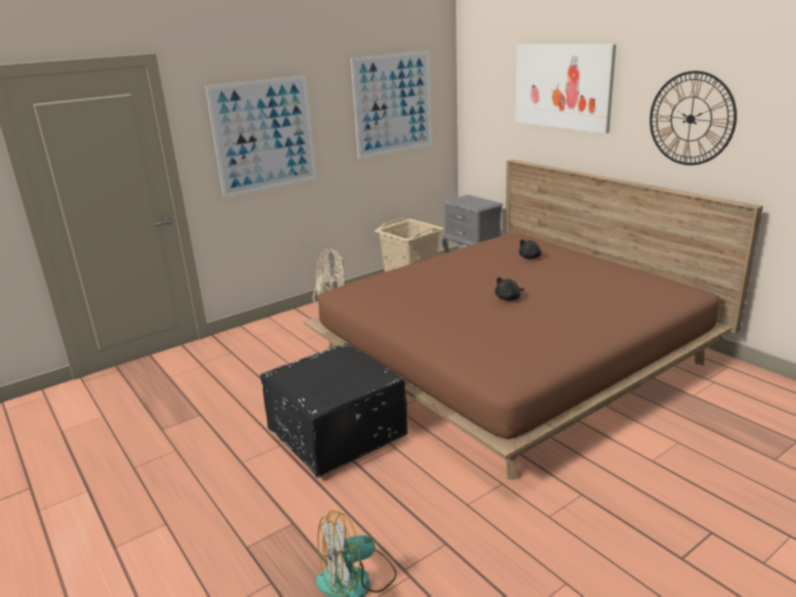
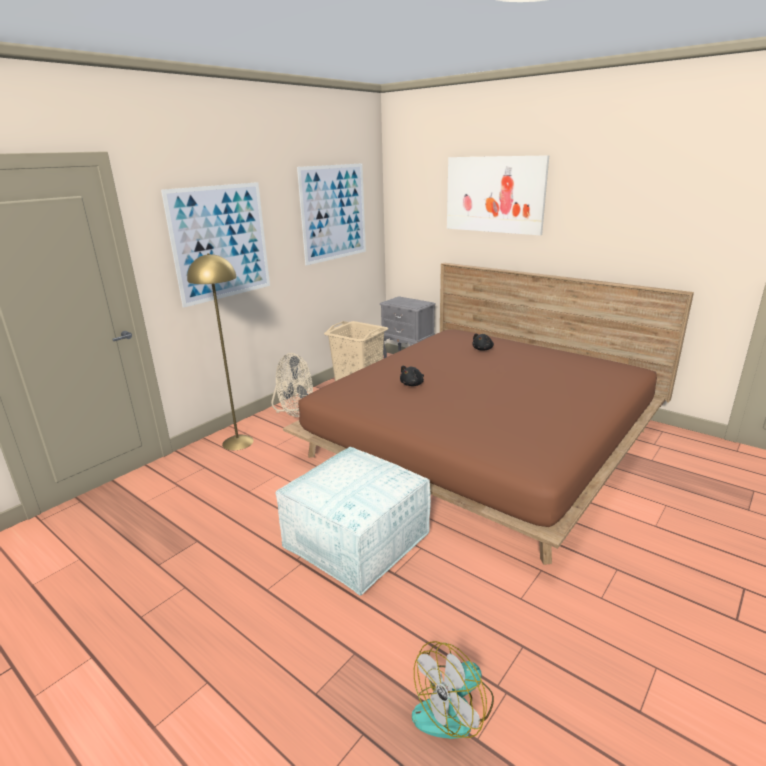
camera: 15 degrees left, 0 degrees up
black ottoman [260,343,407,478] -> white ottoman [275,447,431,596]
black plush toy [495,277,524,300] -> black plush toy moved to [400,366,424,386]
wall clock [650,71,737,165] -> none
none -> yellow floor lamp [187,253,254,450]

